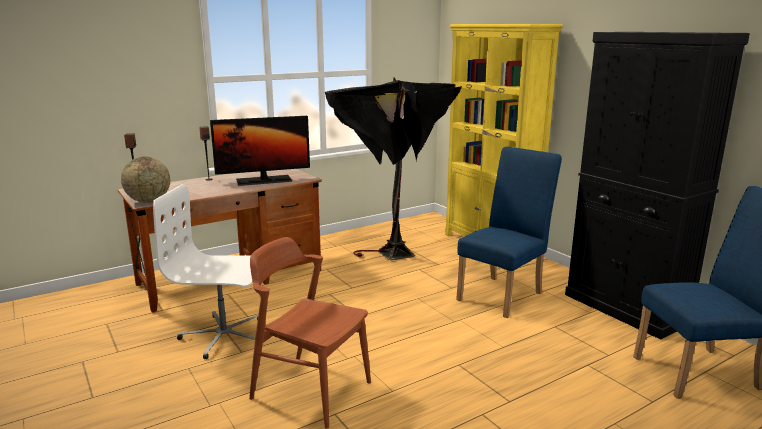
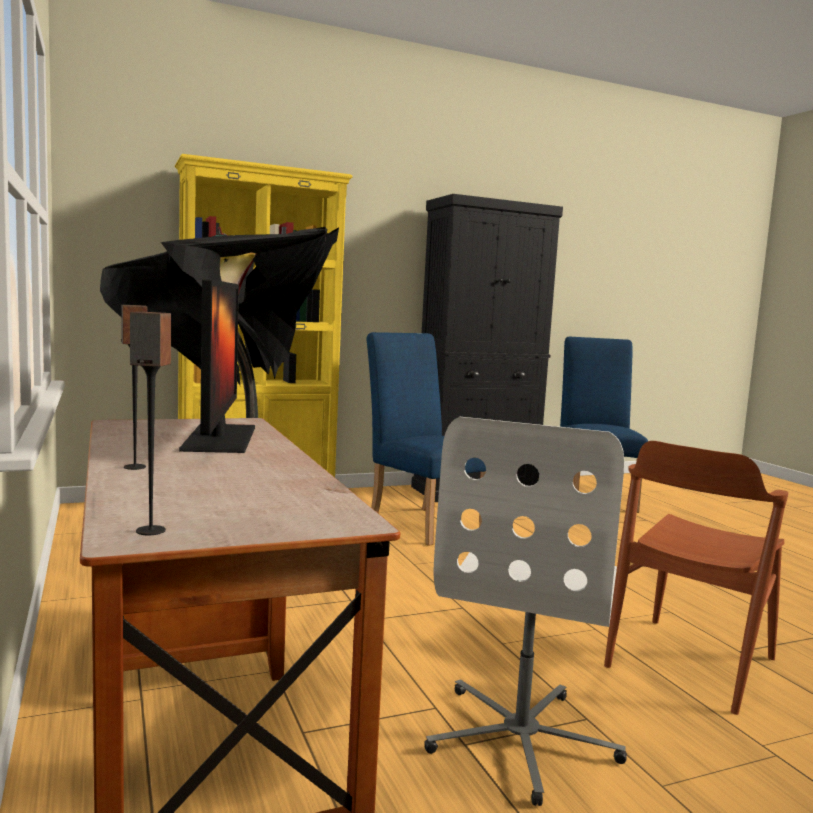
camera: 80 degrees left, 10 degrees down
globe [121,156,170,203] -> none

